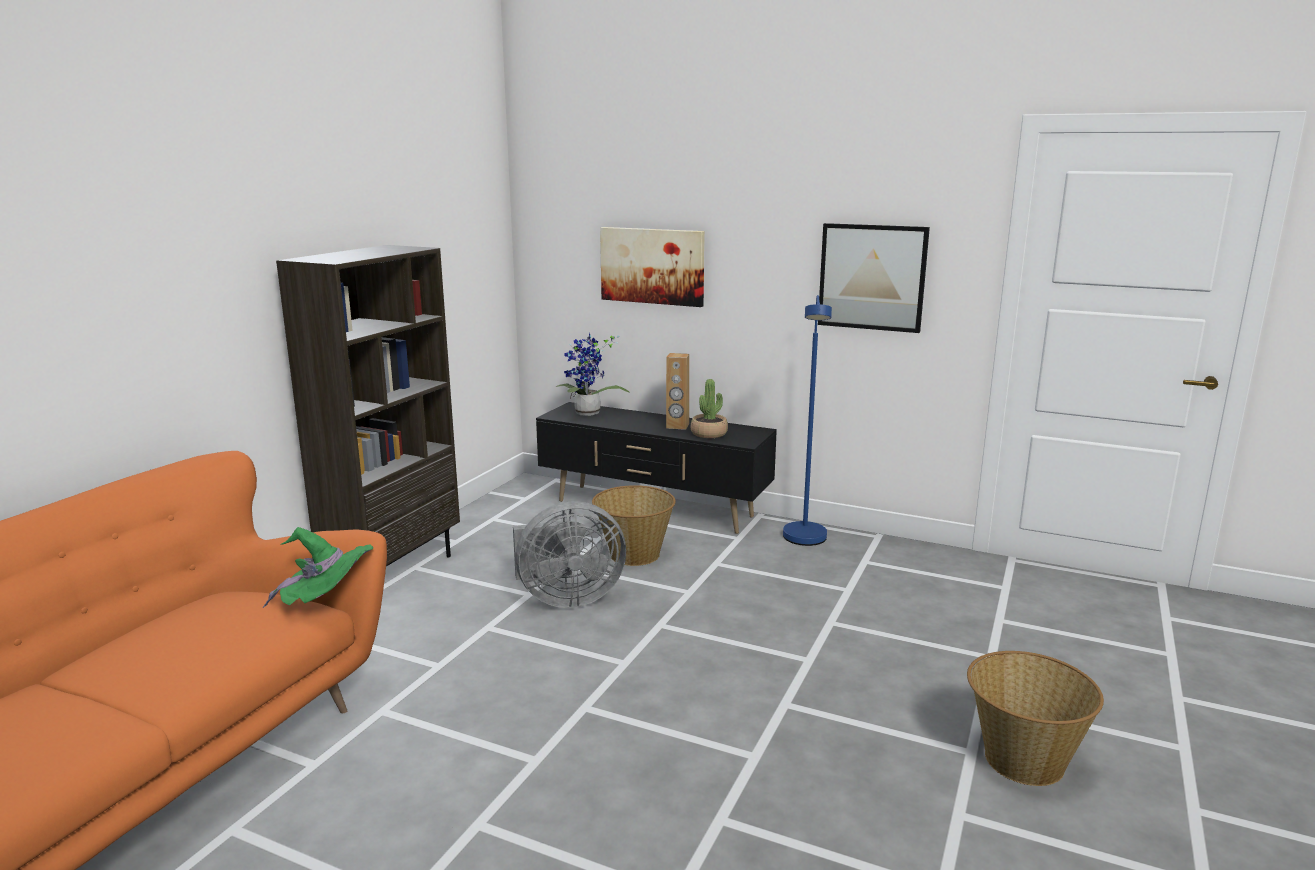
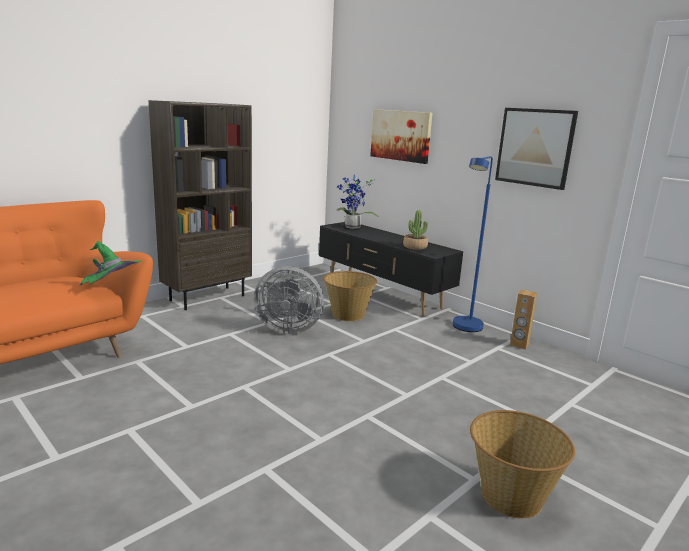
camera: 20 degrees right, 0 degrees up
brown speaker [666,353,689,430] -> brown speaker moved to [510,290,537,350]

